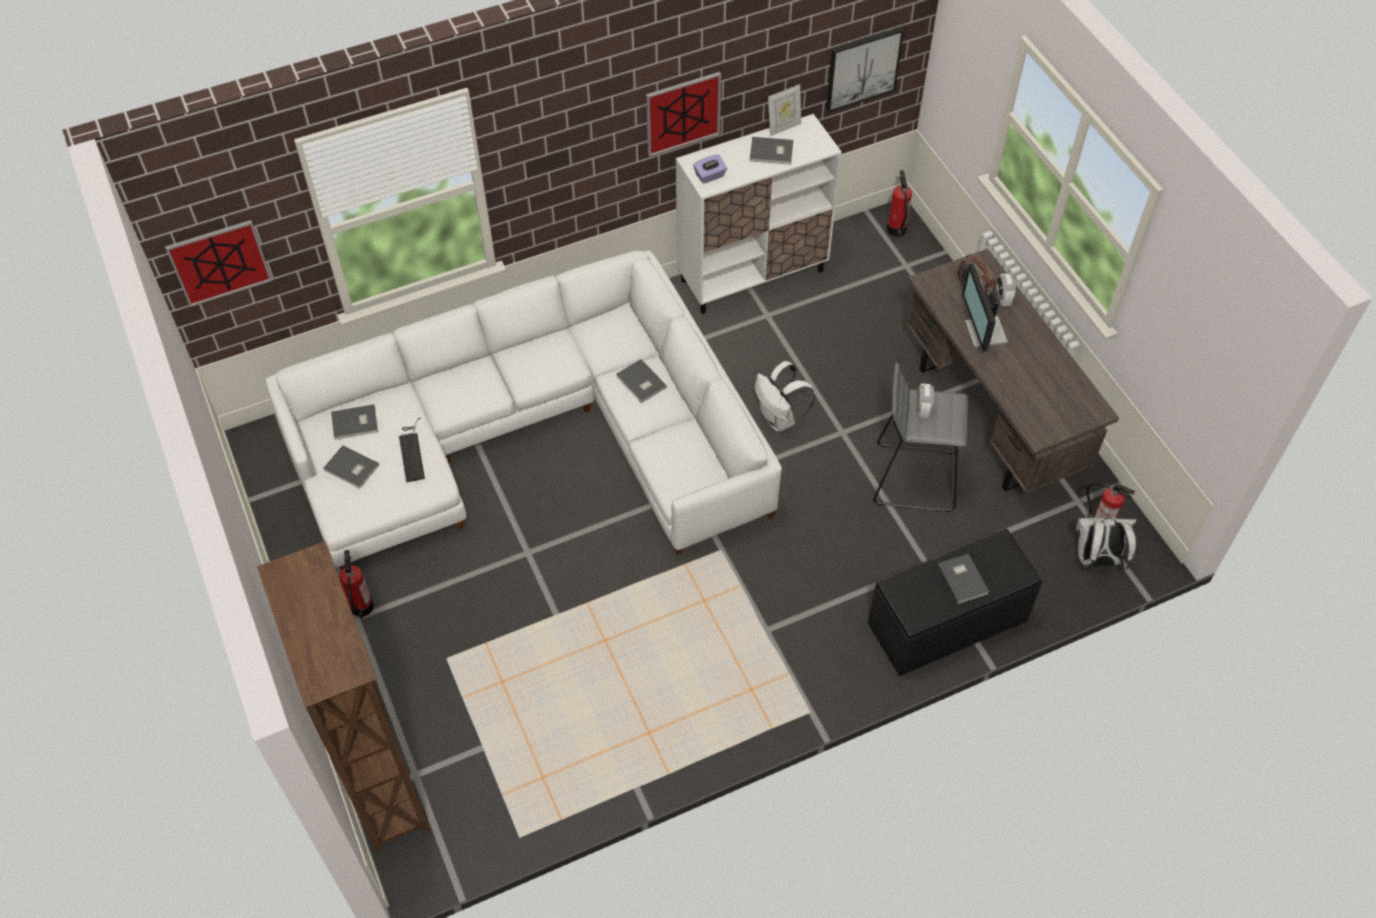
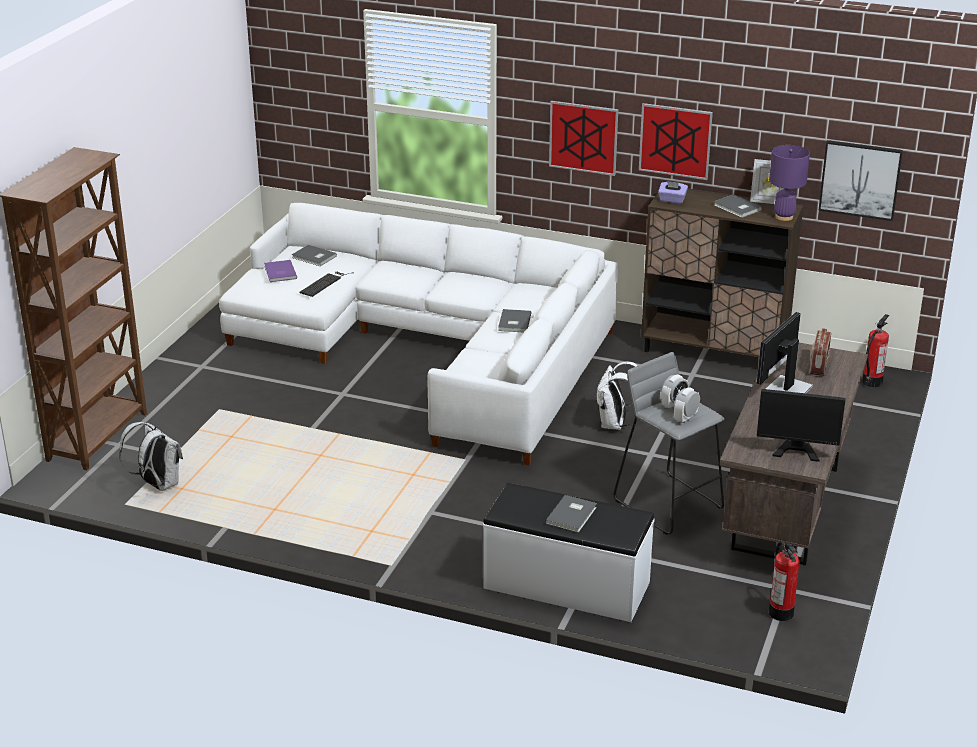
camera: 45 degrees right, 25 degrees down
picture [165,220,272,307] -> picture moved to [549,101,618,176]
grey book [323,445,379,489] -> purple book [264,260,297,282]
fire extinguisher [339,550,374,619] -> none
white cabinet [676,114,842,314] -> brown cabinet [641,189,803,357]
black bench [868,529,1042,676] -> white bench [483,483,655,622]
alarm clock [997,274,1016,306] -> alarm clock moved to [674,387,700,423]
white backpack [1076,517,1137,571] -> white backpack moved to [119,422,183,491]
none -> monitor [757,389,845,462]
none -> purple table lamp [769,145,810,221]

